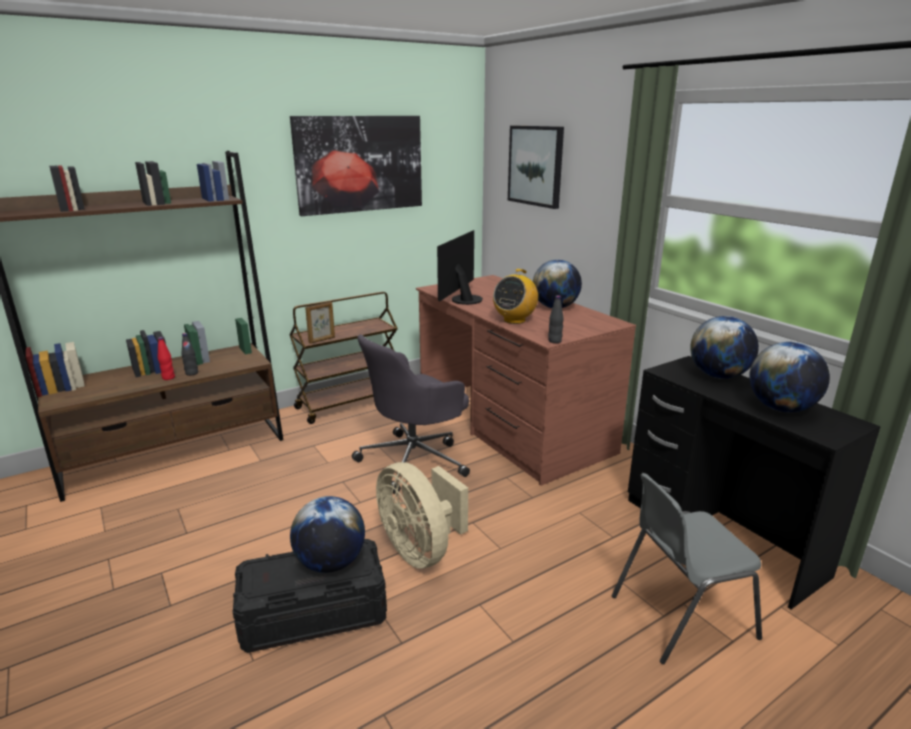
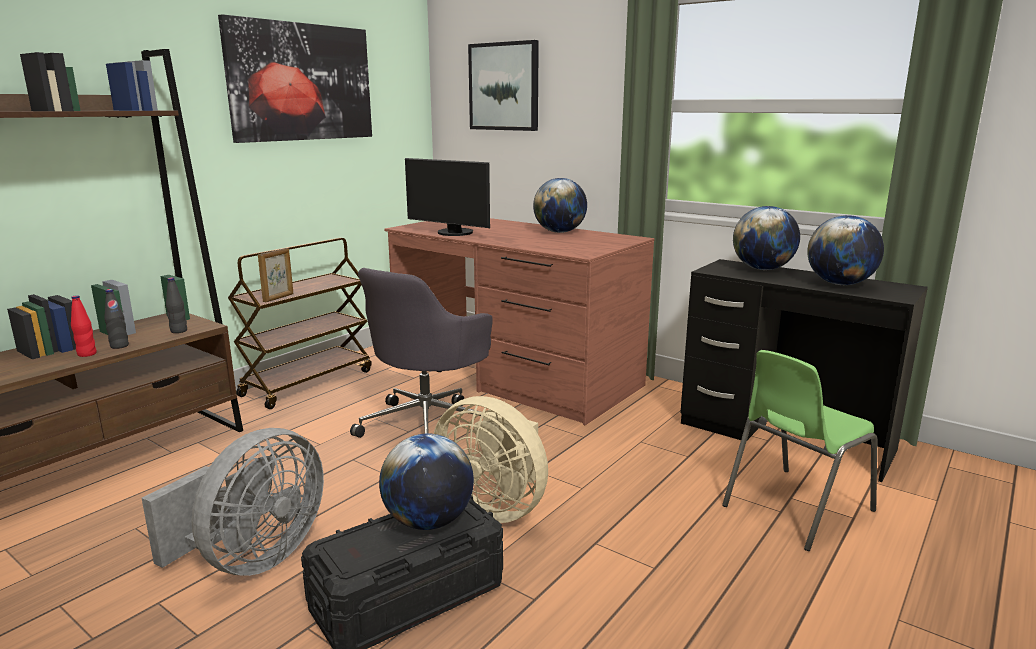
camera: 20 degrees left, 5 degrees down
monitor [437,230,483,305] -> monitor turned 60 degrees counterclockwise [405,158,490,236]
radio [493,269,538,324] -> none
black bottle [548,295,564,343] -> black bottle moved to [166,277,187,333]
grey chair [612,473,762,664] -> green chair [722,350,878,551]
none -> grey fan [142,428,324,576]

